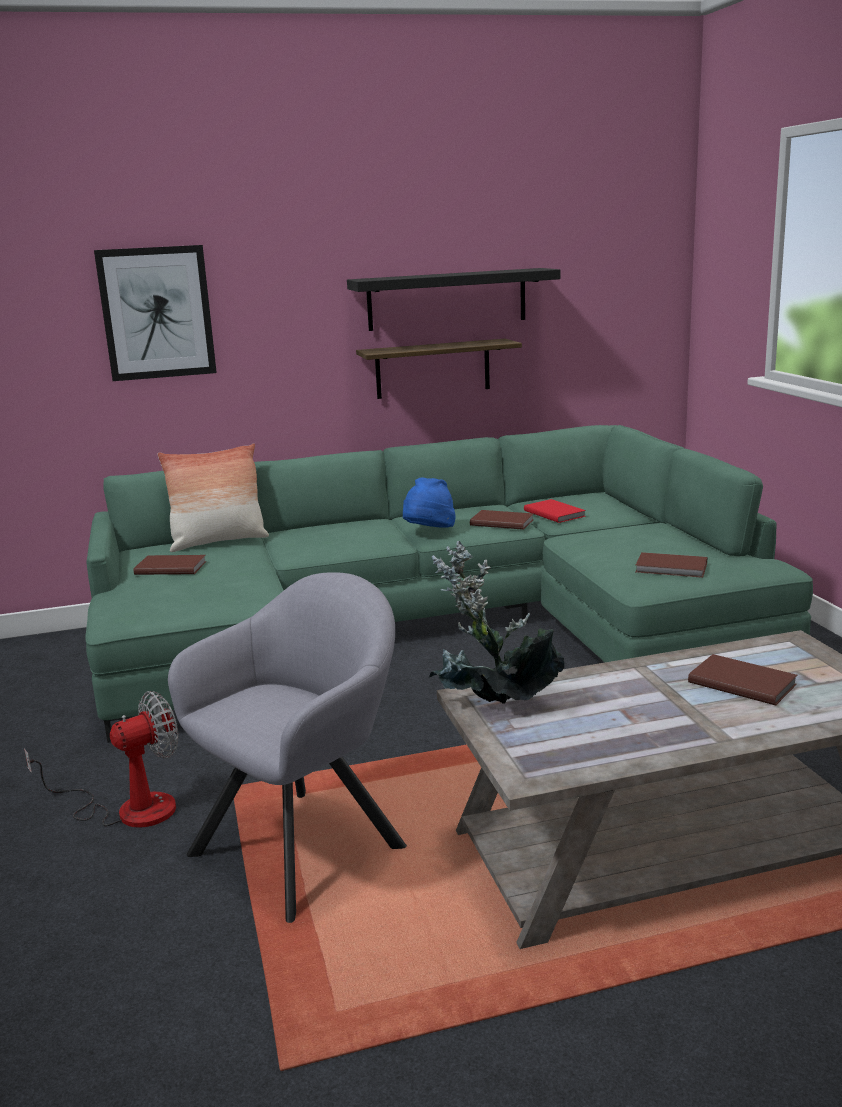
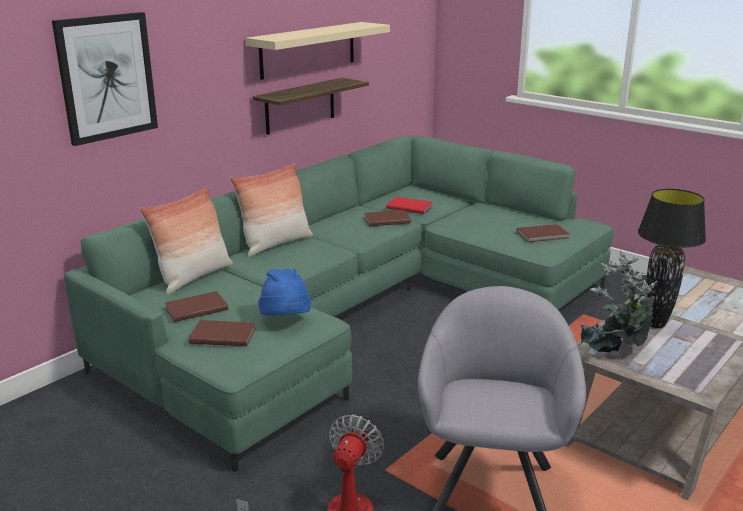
camera: 35 degrees left, 5 degrees up
black shelf [347,268,560,331] -> beige shelf [246,22,390,80]
blue hat [403,477,456,528] -> blue hat moved to [258,269,311,315]
brown book [688,654,797,706] -> brown book moved to [188,320,256,346]
none -> pillow [230,163,313,257]
none -> black table lamp [638,189,706,328]

